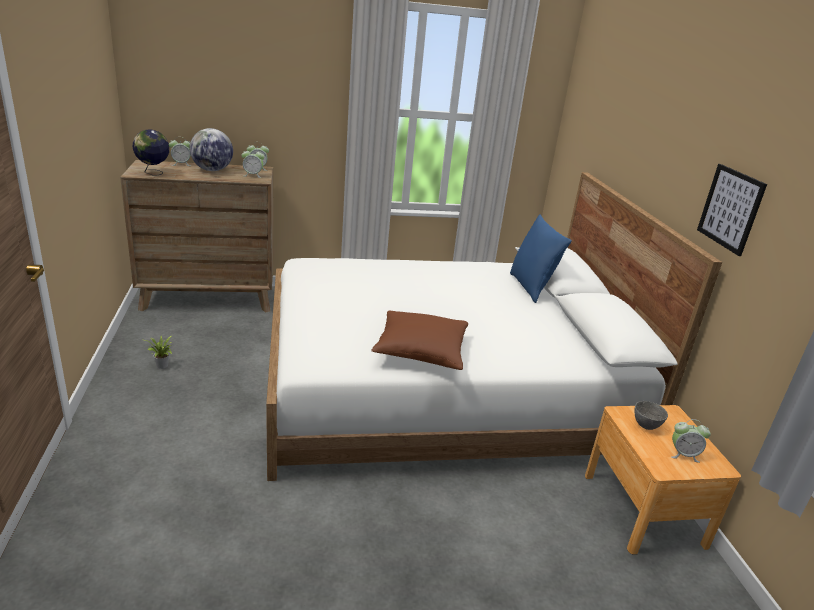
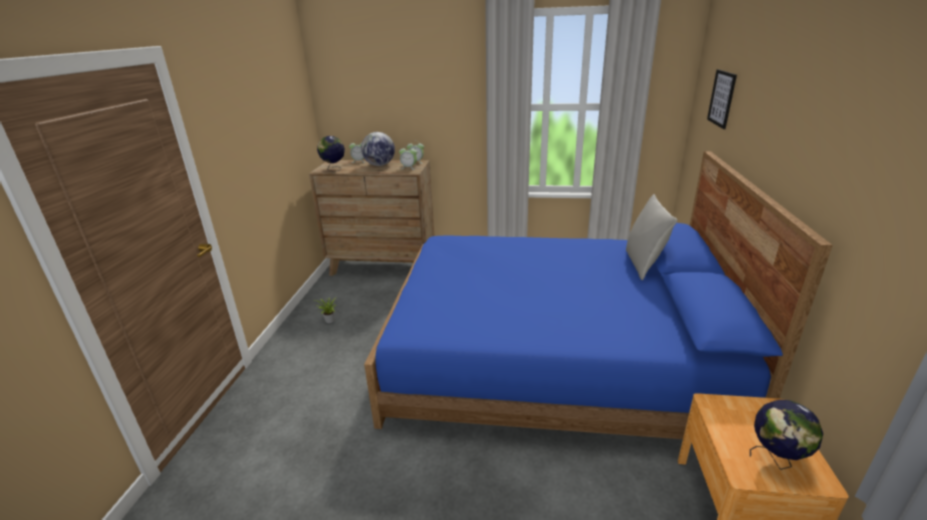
camera: 20 degrees right, 0 degrees up
white bed [266,172,722,481] -> blue bed [364,151,833,439]
brown pillow [371,311,468,370] -> none
blue pillow [510,215,572,303] -> grey pillow [626,194,677,280]
grey bowl [635,401,668,430] -> none
alarm clock [671,419,711,463] -> globe [750,400,823,470]
picture [697,164,767,256] -> picture moved to [707,69,737,129]

